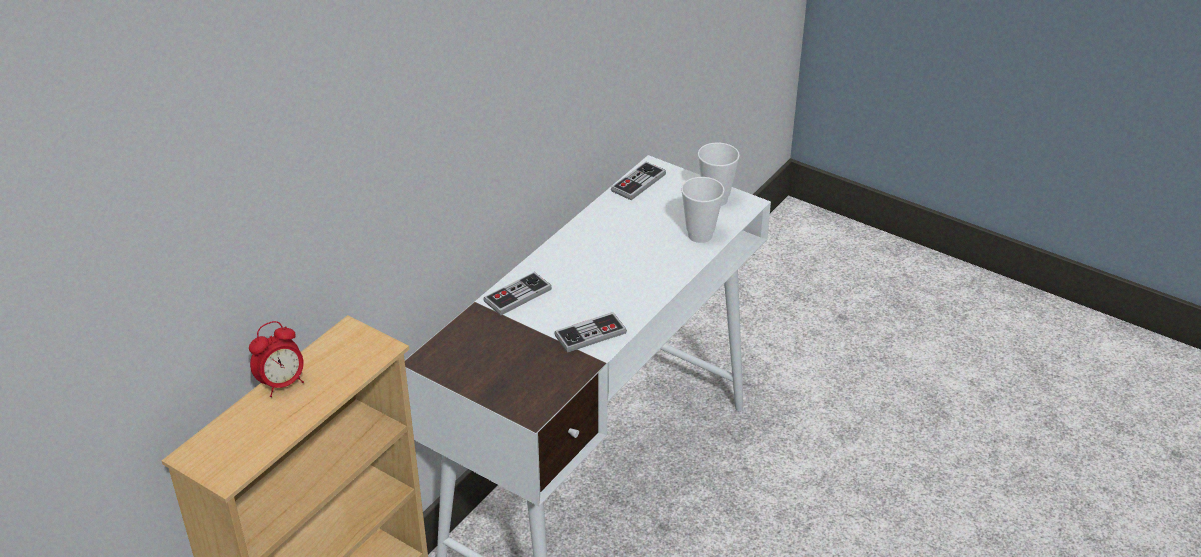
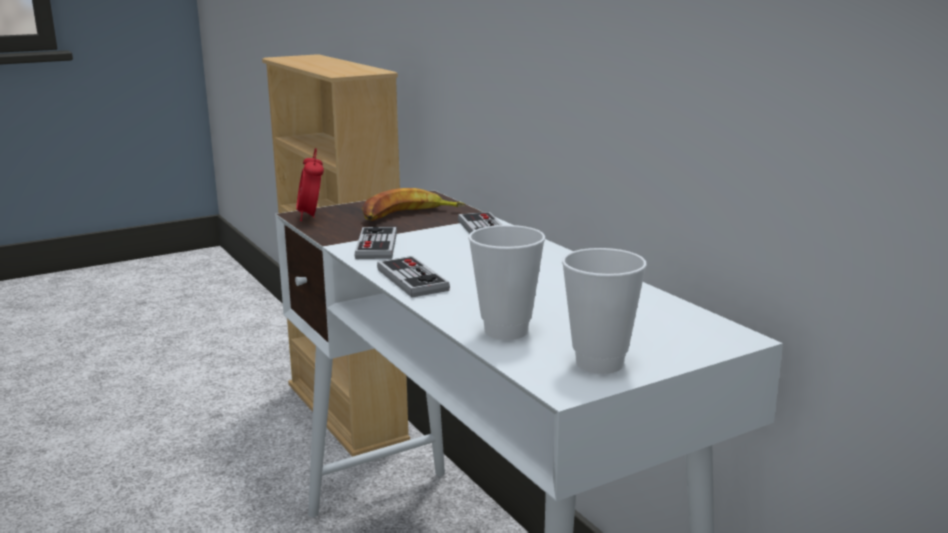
camera: 115 degrees right, 20 degrees down
alarm clock [249,321,304,397] -> alarm clock moved to [296,148,324,221]
game controller [611,162,666,200] -> game controller moved to [377,256,450,297]
none -> banana [362,188,466,221]

